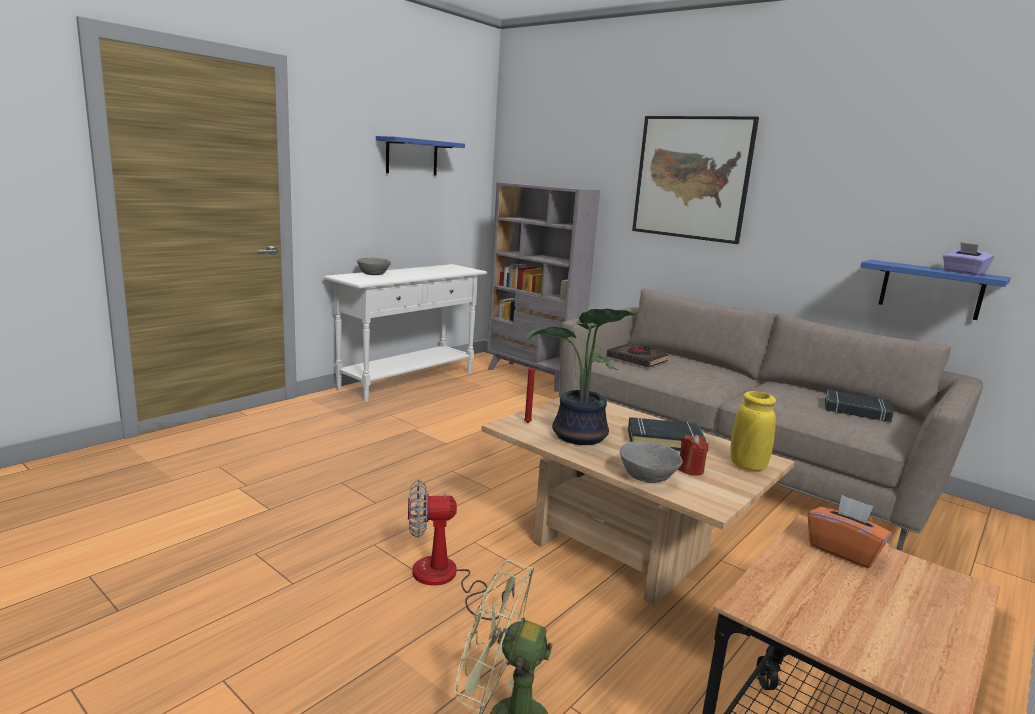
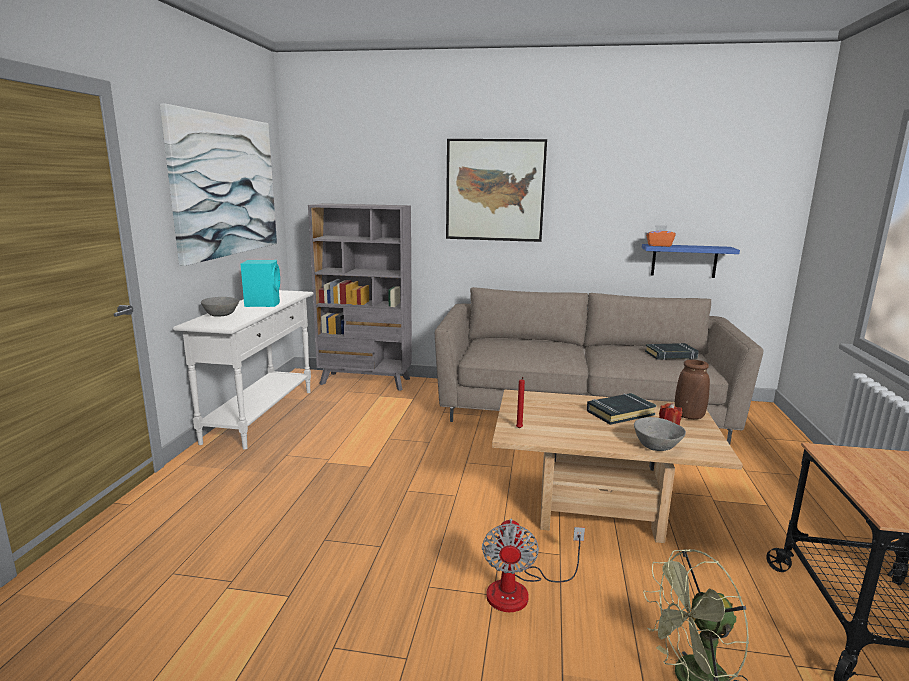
camera: 30 degrees left, 0 degrees up
blue shelf [376,136,465,176] -> picture [160,104,277,266]
fan [408,480,515,620] -> fan turned 45 degrees counterclockwise [482,519,585,612]
potted plant [527,309,636,445] -> none
black book [607,344,669,367] -> none
yellow vase [731,391,776,471] -> brown vase [675,360,710,419]
orange tissue box [808,495,892,569] -> orange tissue box moved to [646,225,676,247]
purple tissue box [943,242,994,275] -> none
none -> turquoise speaker [241,260,280,307]

